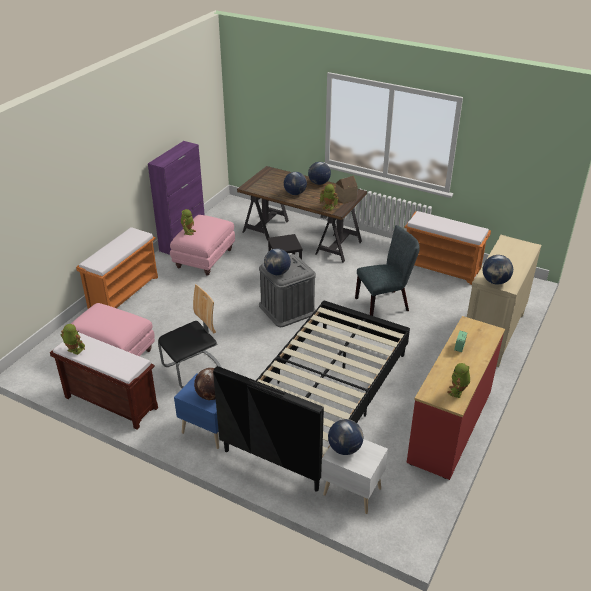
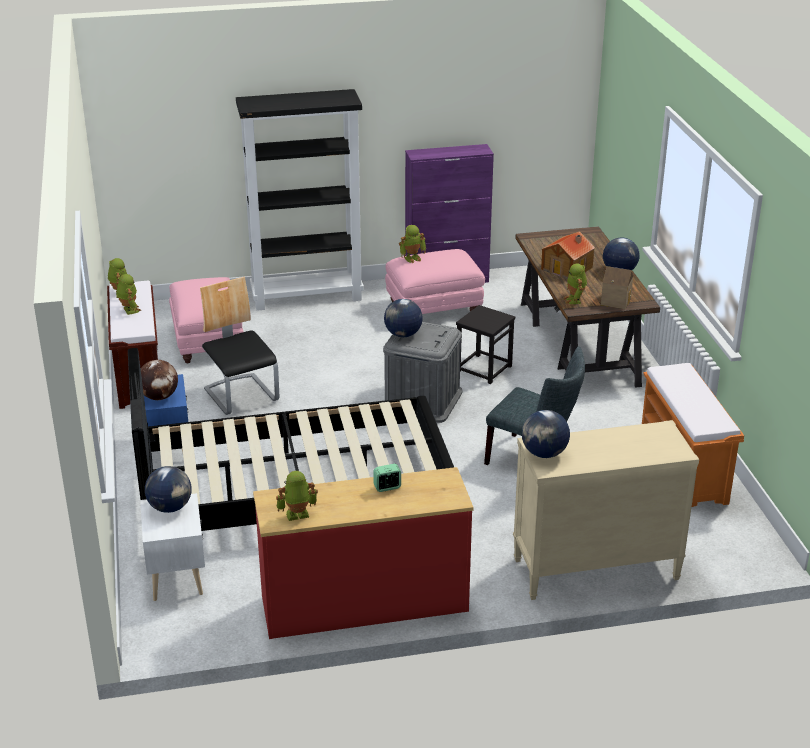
camera: 50 degrees right, 5 degrees down
orange bench [76,227,158,309] -> black bookcase [236,89,364,311]
chair [158,284,222,388] -> chair turned 135 degrees counterclockwise [200,277,279,415]
globe [284,172,307,195] -> toy house [541,231,595,279]
none -> toy robot [117,274,141,315]

